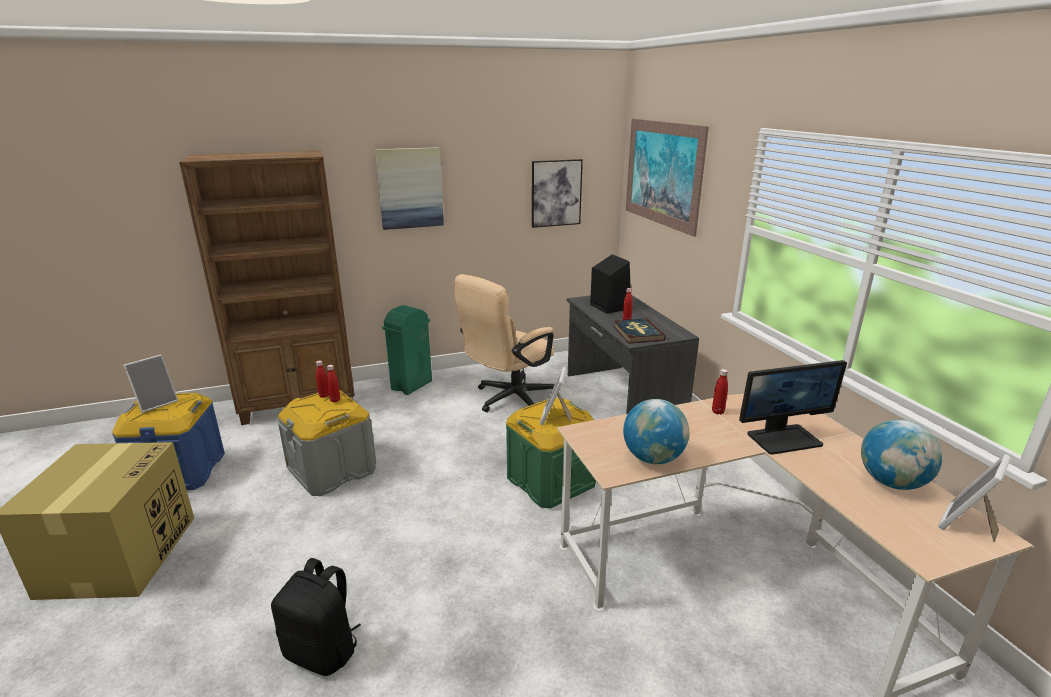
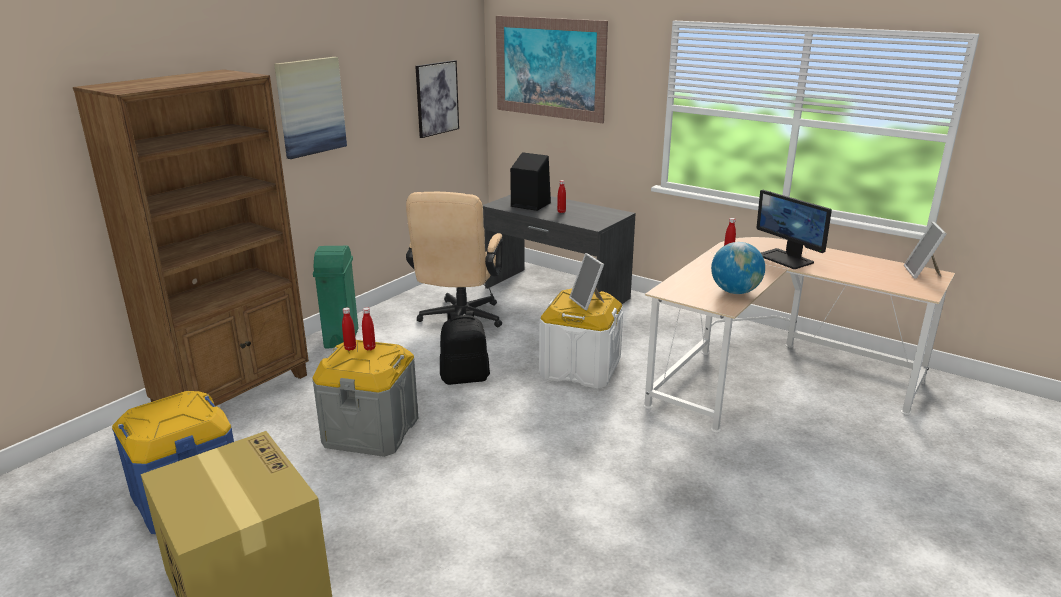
camera: 35 degrees left, 0 degrees up
picture frame [123,355,178,413] -> none
black backpack [271,558,361,676] -> black backpack moved to [440,311,490,385]
green storage box [506,398,596,509] -> white storage box [539,288,623,389]
book [614,318,666,343] -> none
monitor [739,360,847,455] -> monitor turned 105 degrees clockwise [756,190,832,269]
globe [861,420,942,490] -> none

